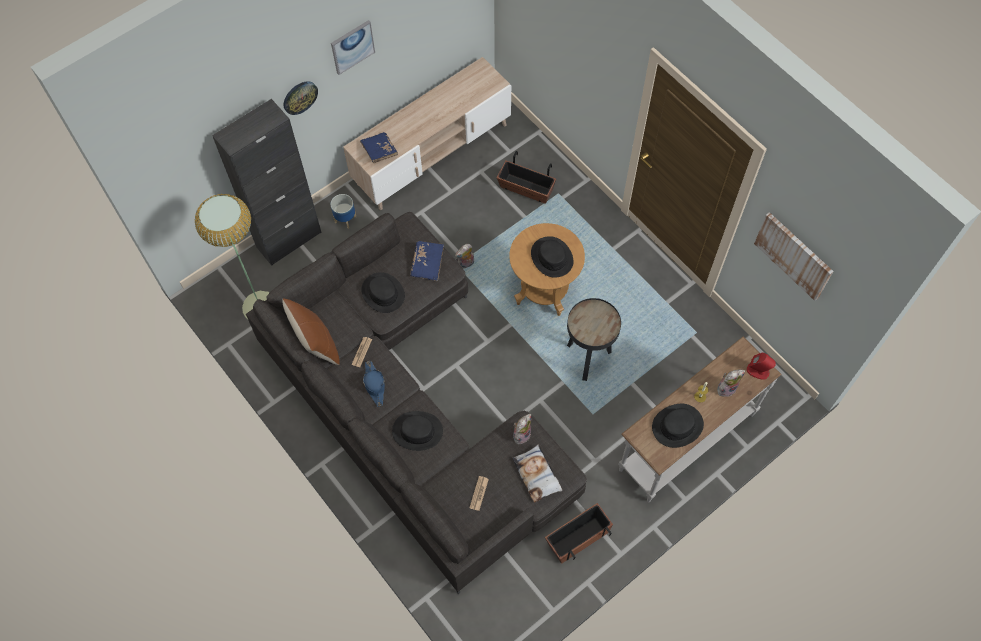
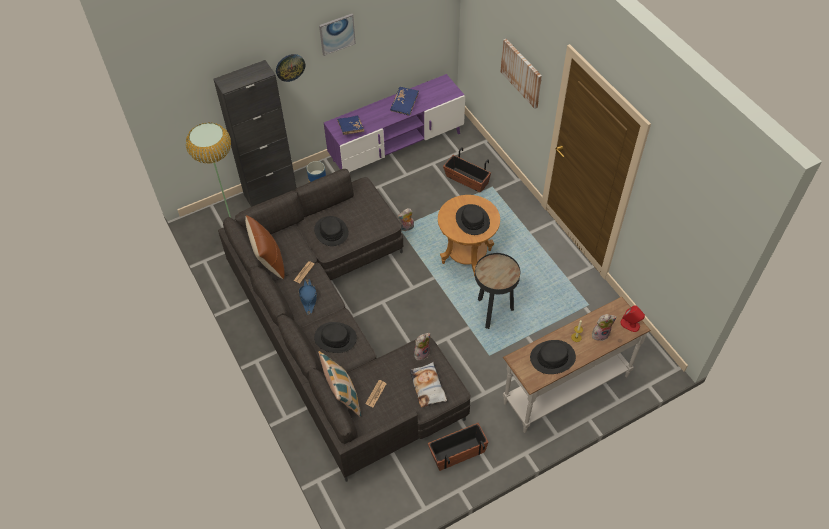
camera: 10 degrees right, 10 degrees down
beige tv stand [343,57,511,210] -> purple tv stand [324,74,465,172]
blue book [410,241,444,281] -> blue book moved to [390,87,419,116]
picture [754,212,833,301] -> picture moved to [500,39,542,109]
none -> pillow [318,351,361,417]

